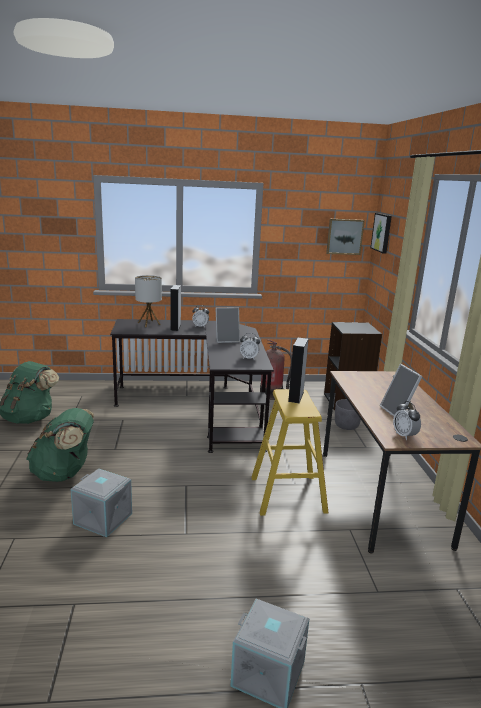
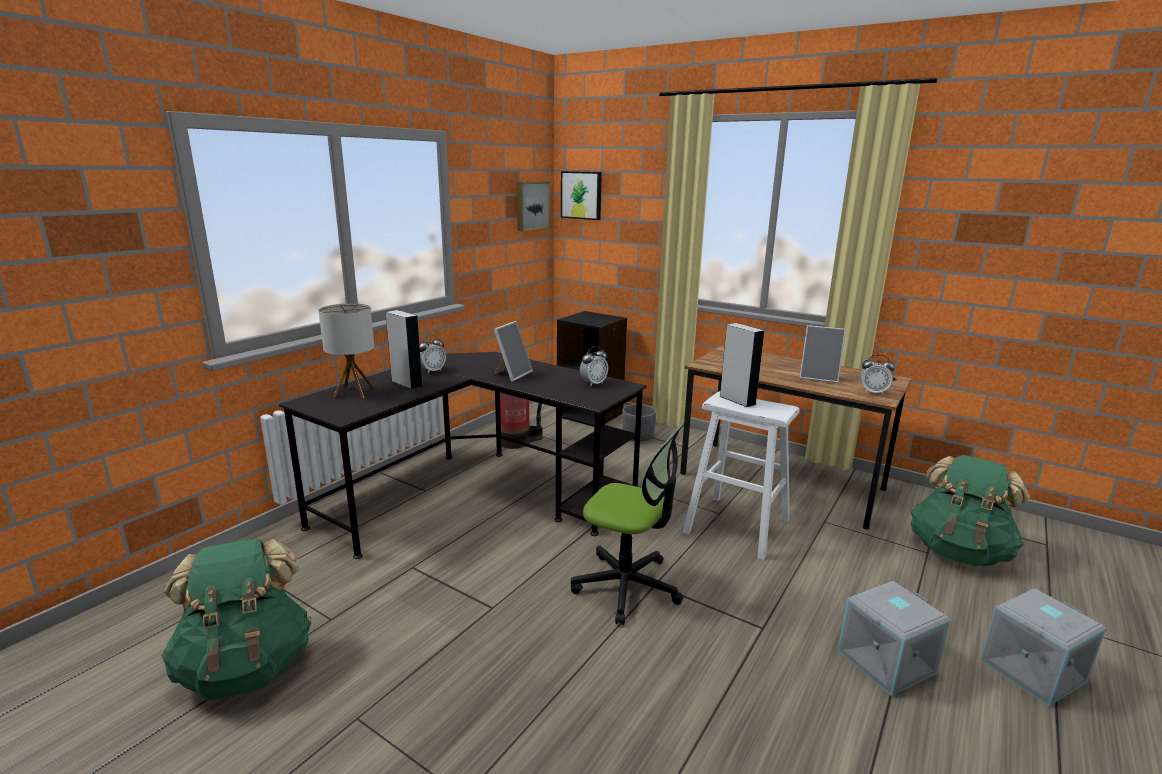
camera: 50 degrees left, 0 degrees up
green backpack [27,408,94,482] -> green backpack moved to [911,455,1030,566]
grey storage box [70,468,132,537] -> grey storage box moved to [837,581,951,696]
yellow stool [251,389,329,516] -> white stool [683,391,799,560]
none -> office chair [571,423,684,625]

